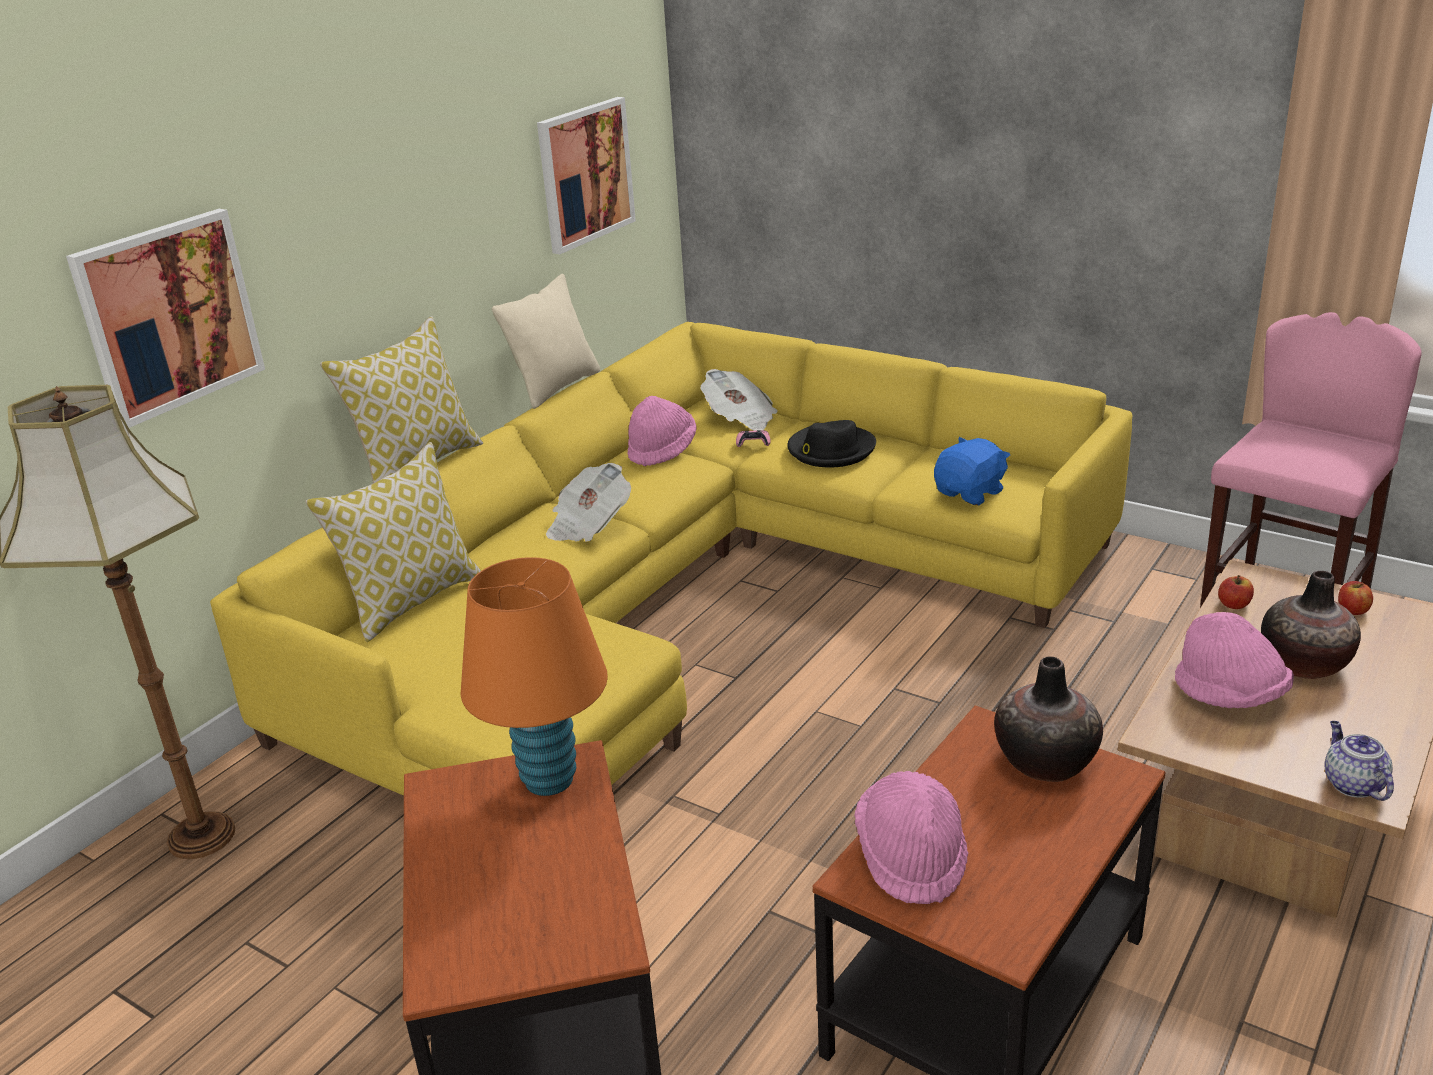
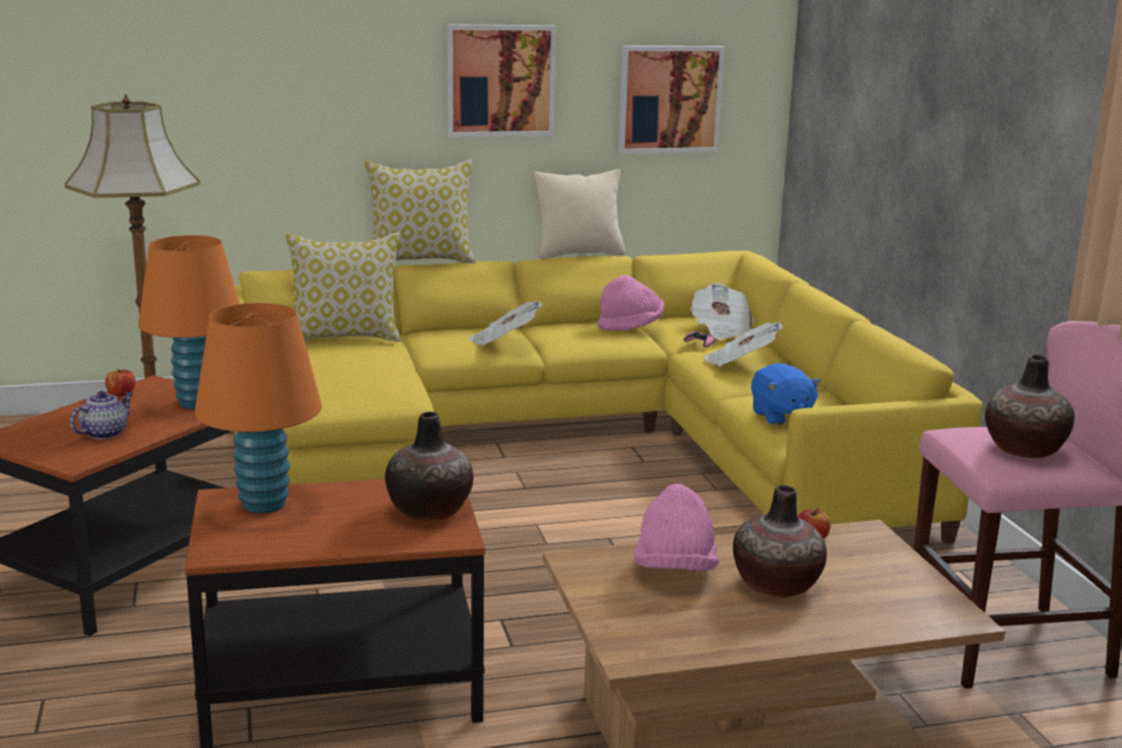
camera: 40 degrees right, 10 degrees down
picture [66,209,265,428] -> picture moved to [447,24,556,137]
black hat [787,420,876,467] -> newspaper [704,323,783,367]
pink hat [854,771,968,904] -> orange table lamp [194,303,322,513]
blue plush toy [934,437,1010,506] -> blue plush toy turned 75 degrees clockwise [751,363,821,426]
teapot [1324,721,1394,801] -> teapot moved to [70,391,133,439]
apple [1338,581,1373,615] -> apple moved to [105,369,136,397]
none -> vase [985,355,1075,458]

